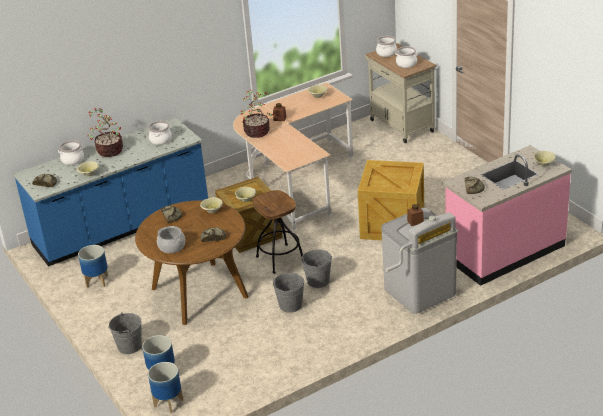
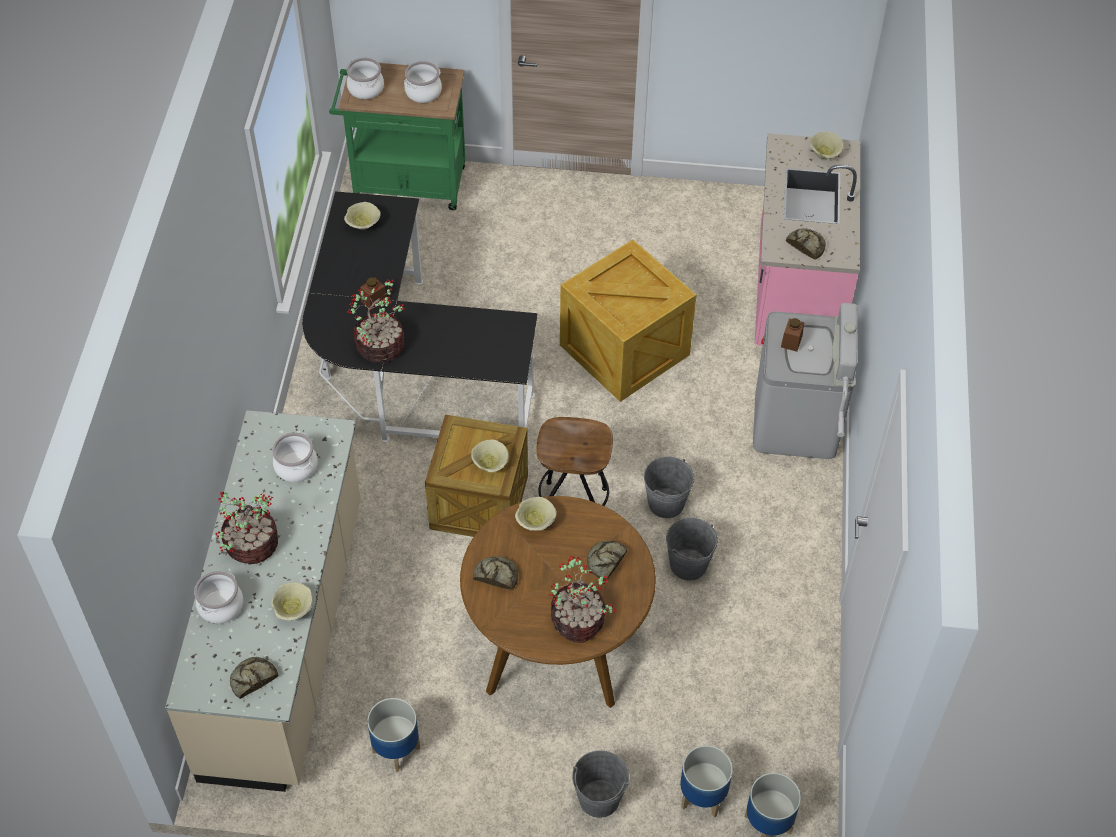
camera: 55 degrees left, 20 degrees up
blue counter [13,117,208,267] -> beige counter [165,410,361,792]
cooking pot [157,226,185,253] -> potted plant [549,556,617,643]
beige desk [233,82,353,231] -> black desk [302,191,538,442]
beige cart [364,43,436,143] -> green cart [329,61,465,210]

